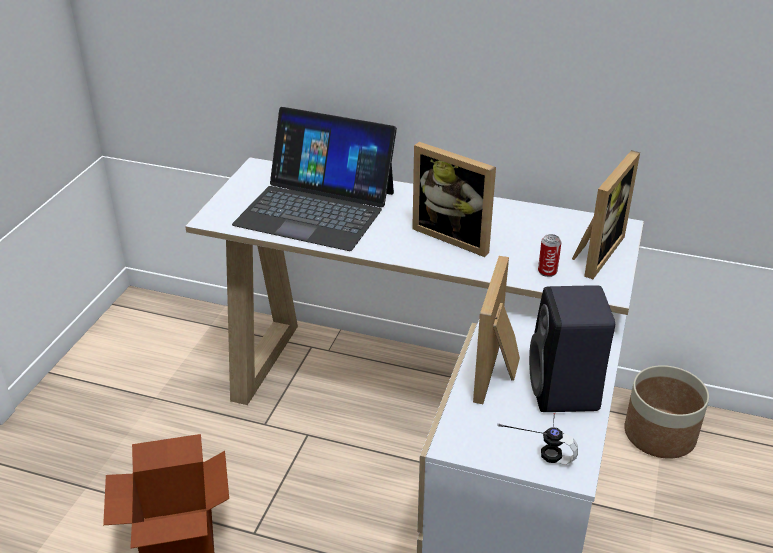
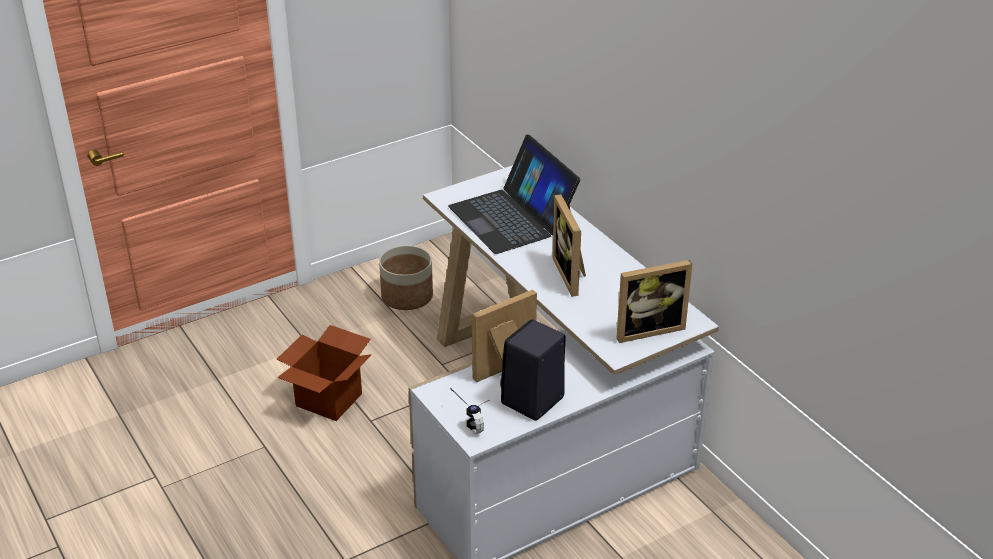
camera: 40 degrees right, 0 degrees up
can [538,234,562,277] -> none
planter [624,365,709,459] -> planter moved to [379,245,433,310]

